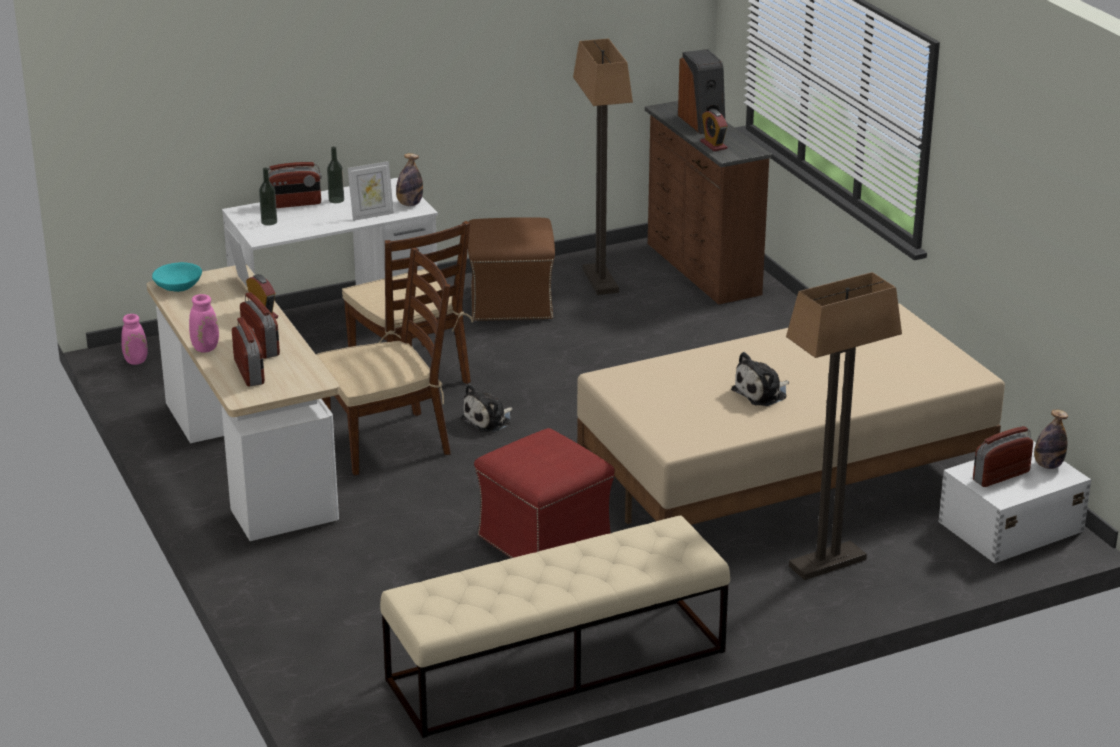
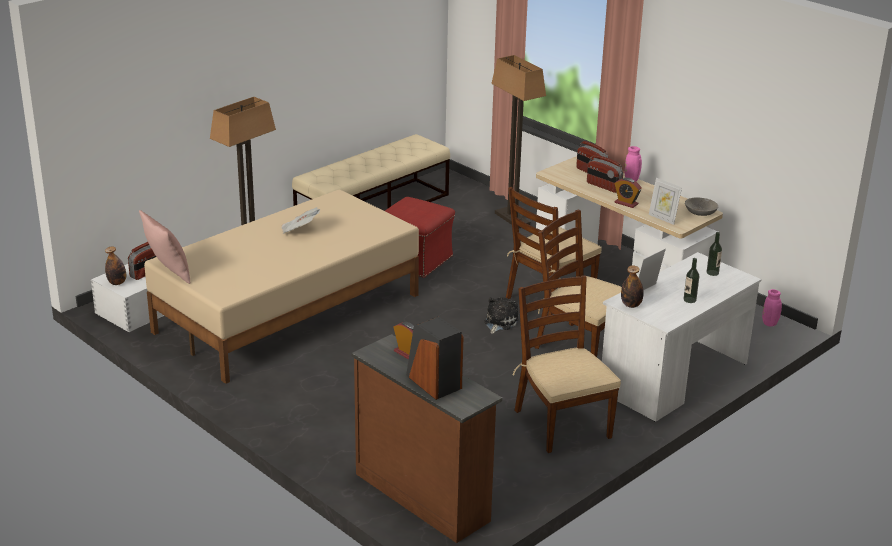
camera: 160 degrees right, 0 degrees up
turquoise bowl [152,262,202,292] -> grey bowl [685,197,718,216]
radio [268,162,322,208] -> none
brown ottoman [468,217,555,321] -> brown chair [513,276,621,453]
floor lamp [573,39,633,295] -> floor lamp moved to [491,55,546,228]
plush toy [731,352,789,406] -> newspaper [282,207,320,234]
none -> pink pillow [139,210,191,284]

